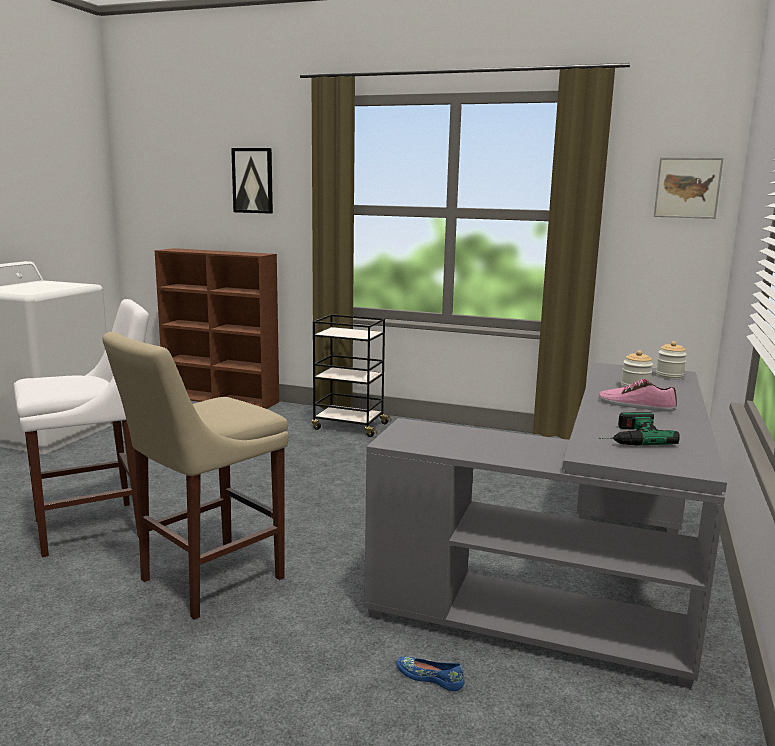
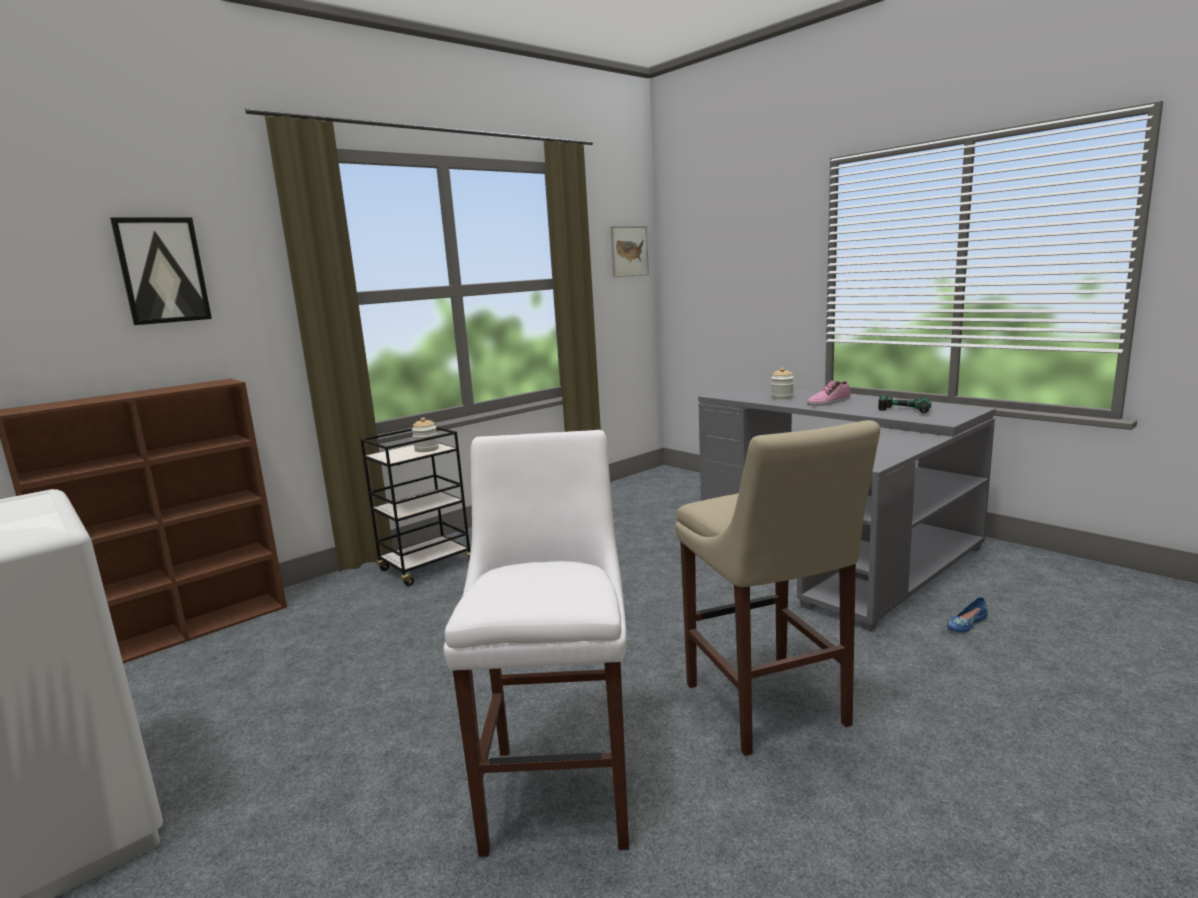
camera: 60 degrees left, 0 degrees up
jar [656,341,687,379] -> jar moved to [412,417,439,452]

